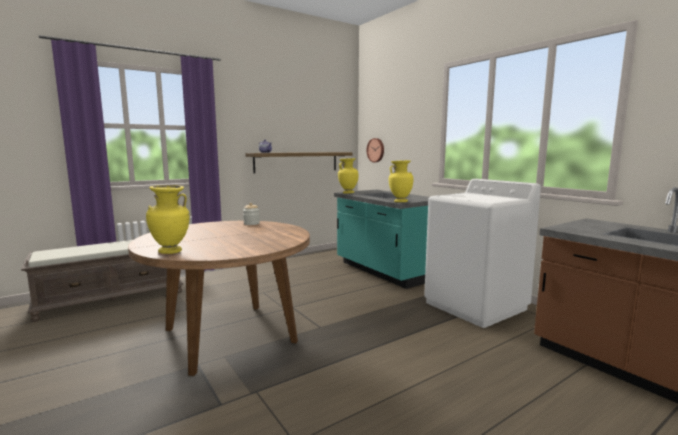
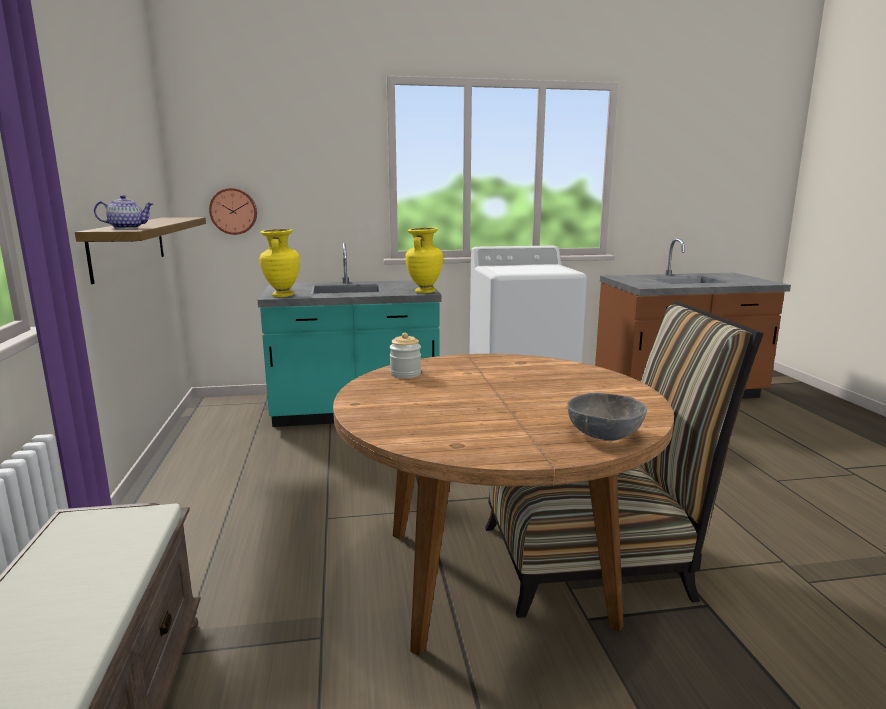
camera: 65 degrees left, 5 degrees up
yellow vase [146,185,190,254] -> grey bowl [567,393,647,441]
none -> chair [485,301,764,618]

